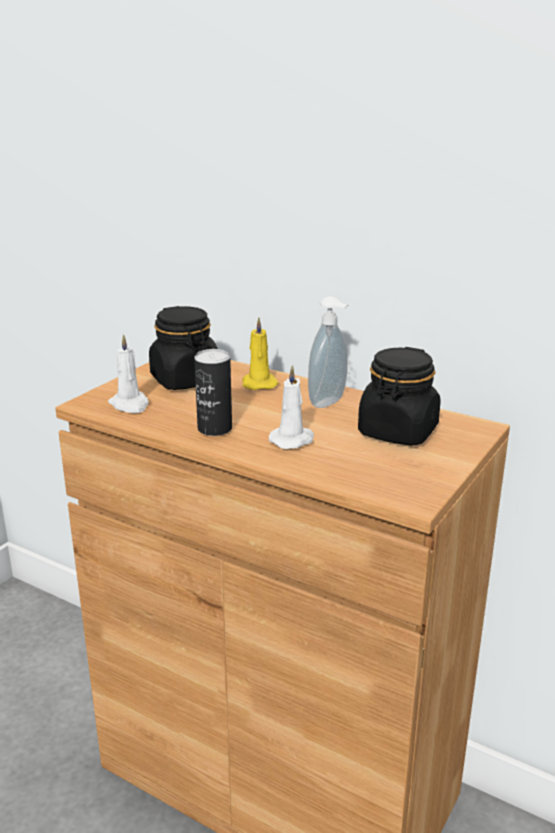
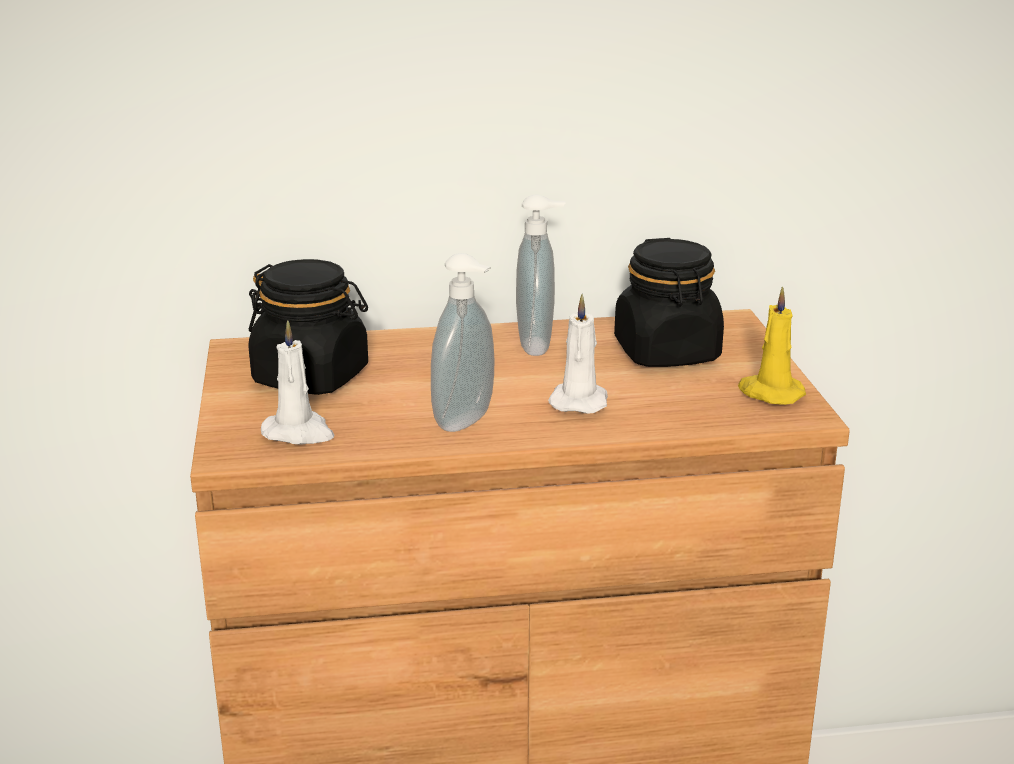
camera: 40 degrees left, 0 degrees up
can [194,349,232,436] -> soap dispenser [431,253,494,432]
yellow candle [242,317,278,390] -> yellow candle moved to [738,286,806,405]

